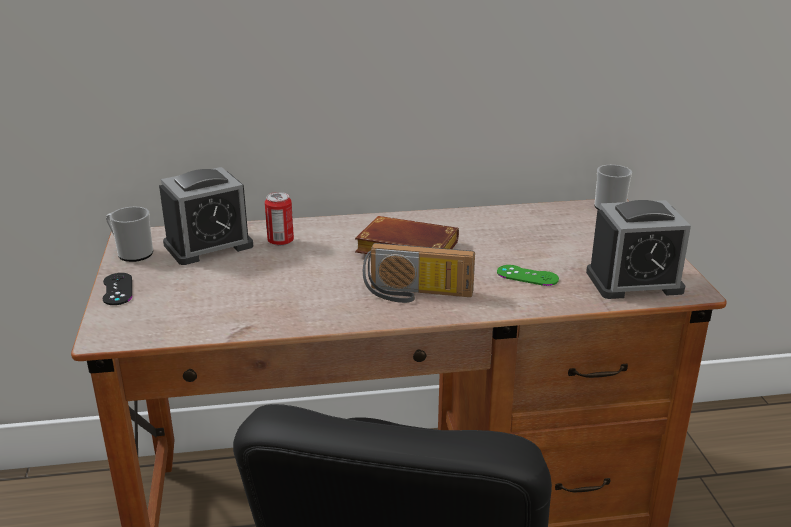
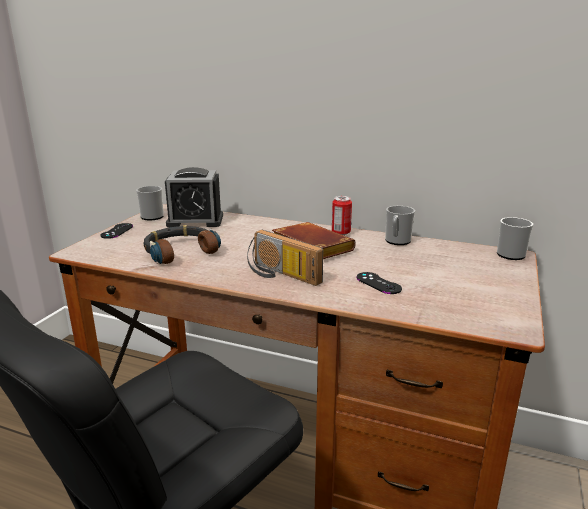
camera: 30 degrees right, 5 degrees down
can [265,192,294,246] -> can moved to [332,196,352,235]
green game controller [497,265,559,286] -> black game controller [356,272,402,294]
alarm clock [586,200,691,299] -> none
none -> headphones [143,225,221,264]
none -> mug [385,206,415,245]

